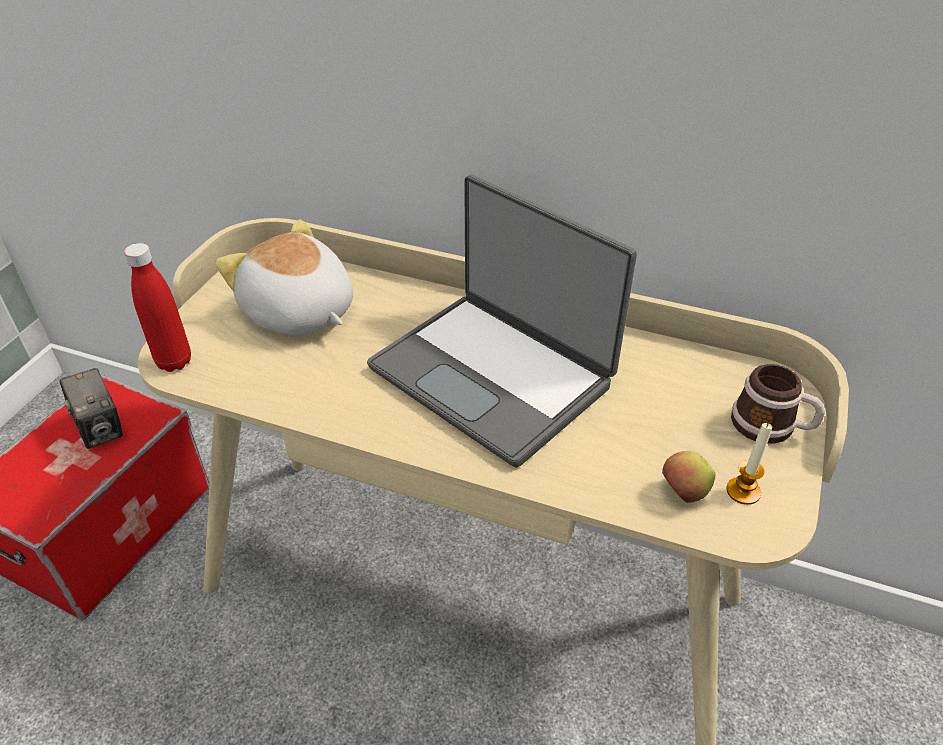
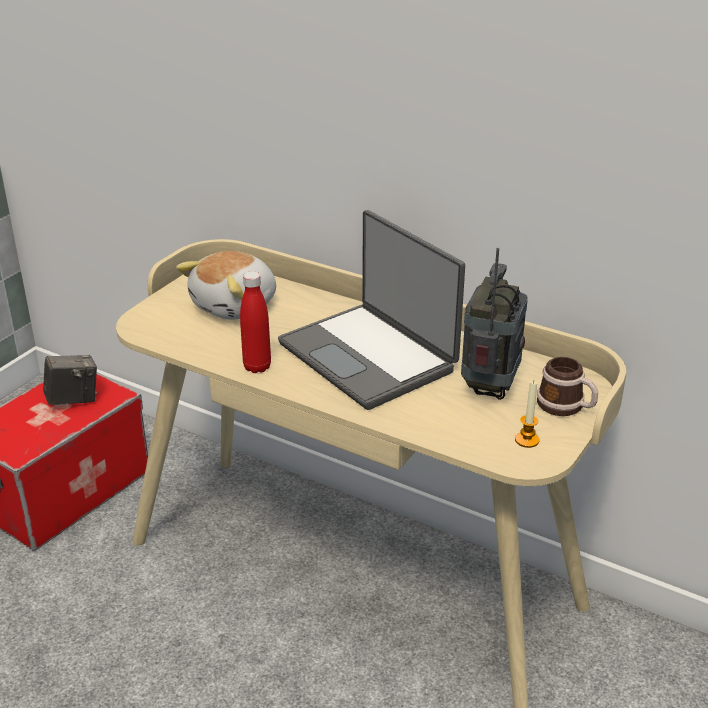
camera: 10 degrees right, 10 degrees down
camera [59,368,123,449] -> camera turned 90 degrees counterclockwise [43,355,97,405]
red bottle [124,243,191,372] -> red bottle moved to [240,271,271,373]
plush toy [215,219,353,335] -> plush toy turned 105 degrees counterclockwise [176,251,276,320]
apple [662,451,715,503] -> none
none -> radio [461,248,528,400]

